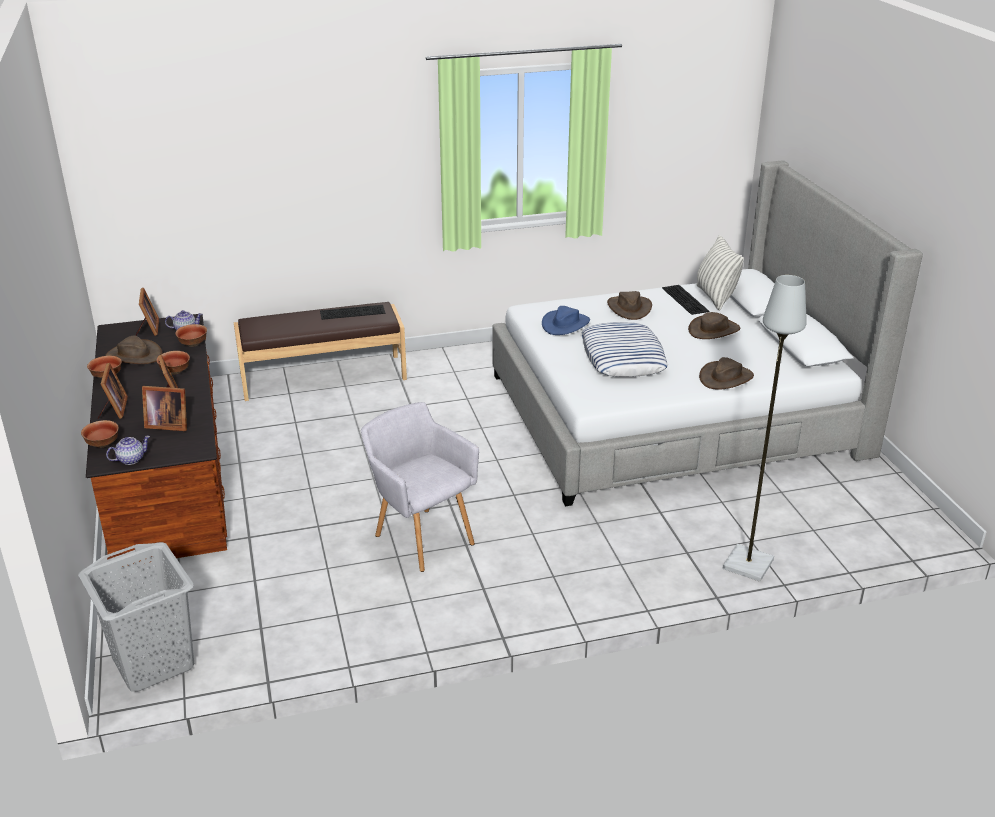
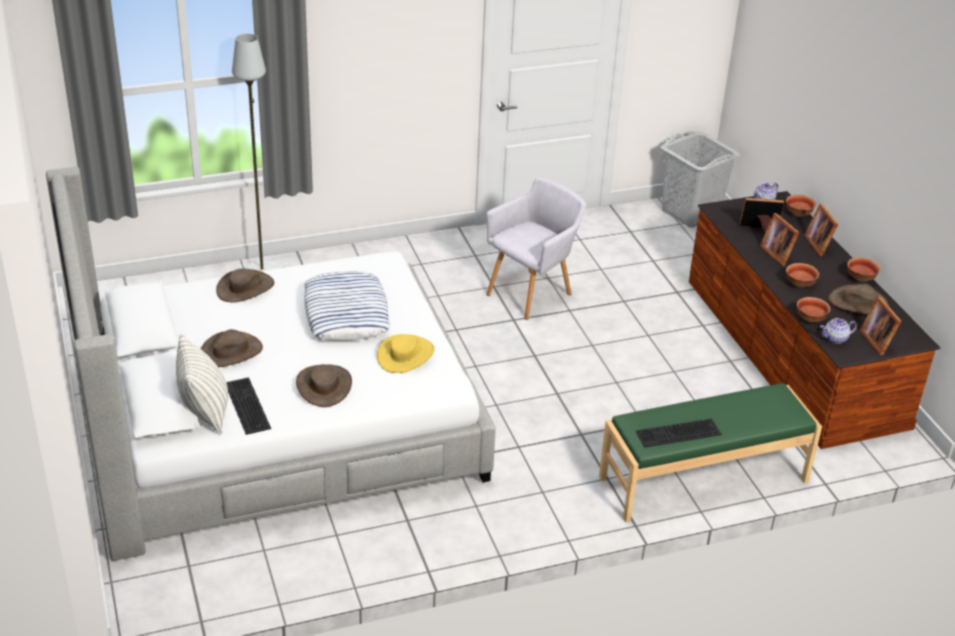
camera: 175 degrees right, 5 degrees up
brown bench [234,302,407,401] -> green bench [599,383,822,522]
grey armchair [361,402,479,572] -> grey armchair turned 90 degrees counterclockwise [486,178,586,320]
blue hat [542,306,590,335] -> yellow hat [377,334,435,373]

